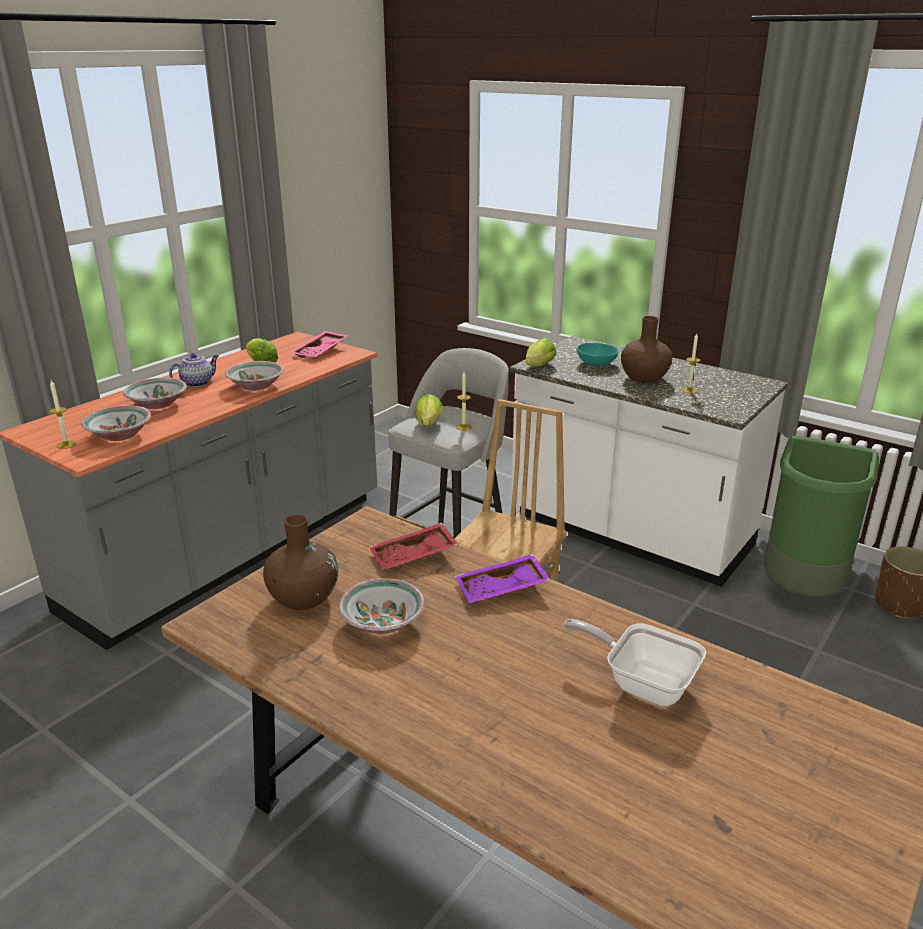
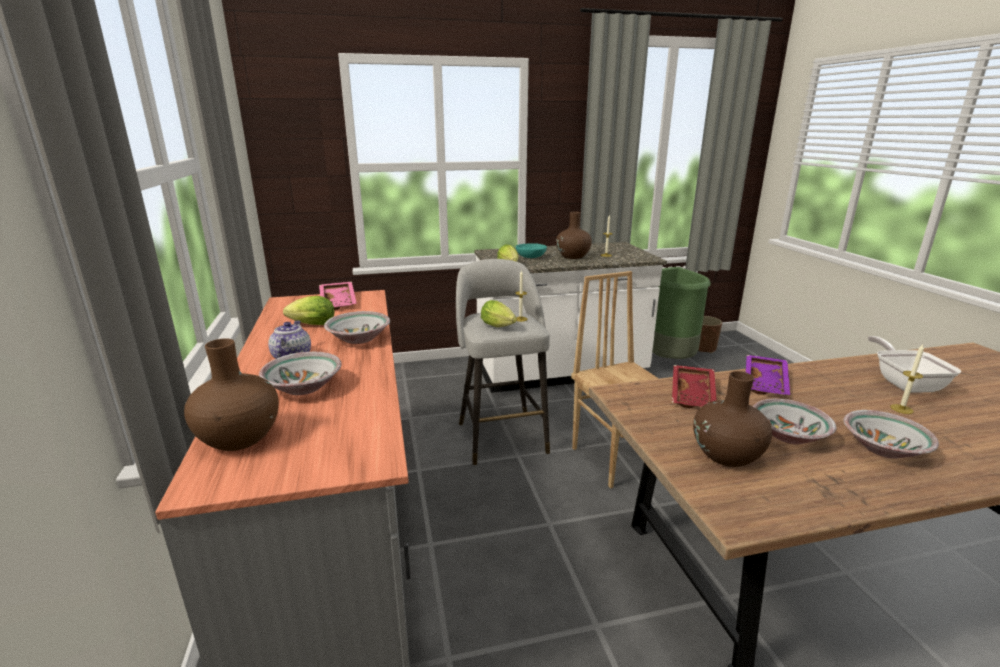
camera: 50 degrees left, 5 degrees down
candle [50,380,76,449] -> candle moved to [891,344,924,414]
bowl [81,405,151,441] -> bowl moved to [843,410,939,459]
frying pan [563,619,706,706] -> frying pan turned 105 degrees clockwise [868,336,961,393]
none -> brown vase [184,338,279,451]

